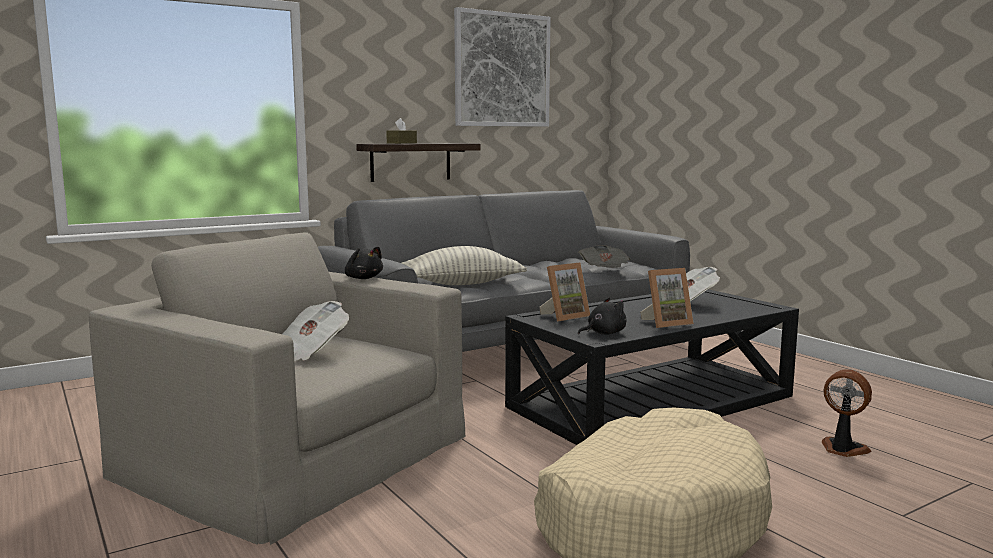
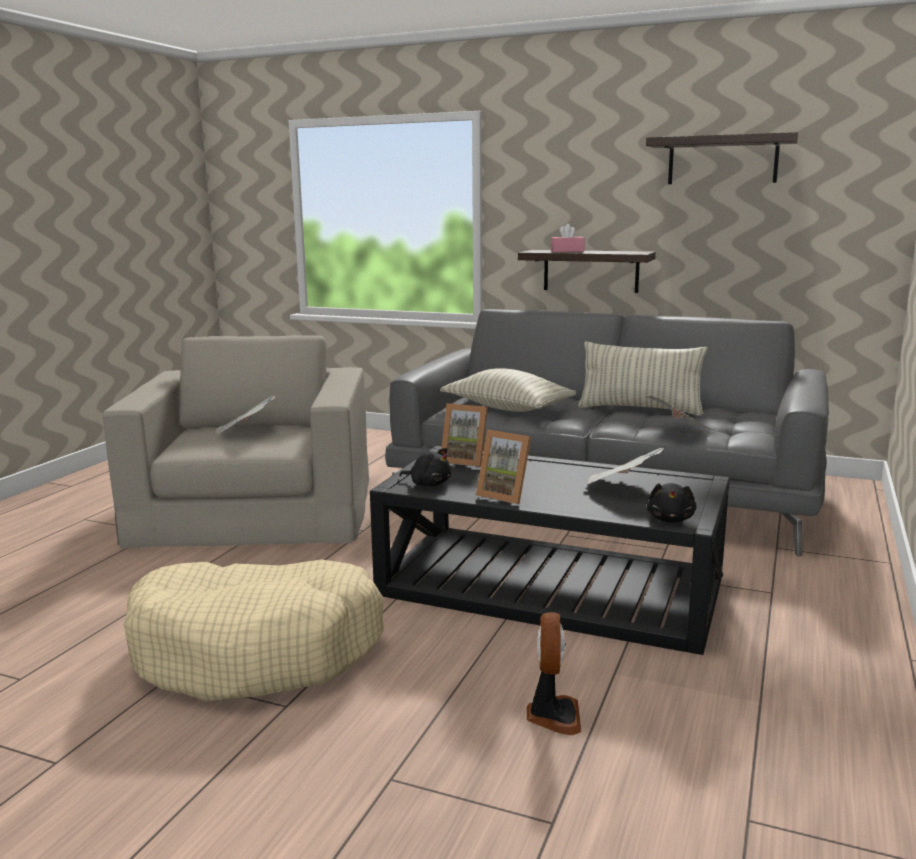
camera: 55 degrees right, 5 degrees up
black plush toy [345,247,383,279] -> black plush toy moved to [646,483,696,522]
brown tissue box [386,118,417,144] -> pink tissue box [551,224,585,252]
picture [454,7,550,127] -> shelf [646,132,799,184]
none -> pillow [578,341,708,416]

